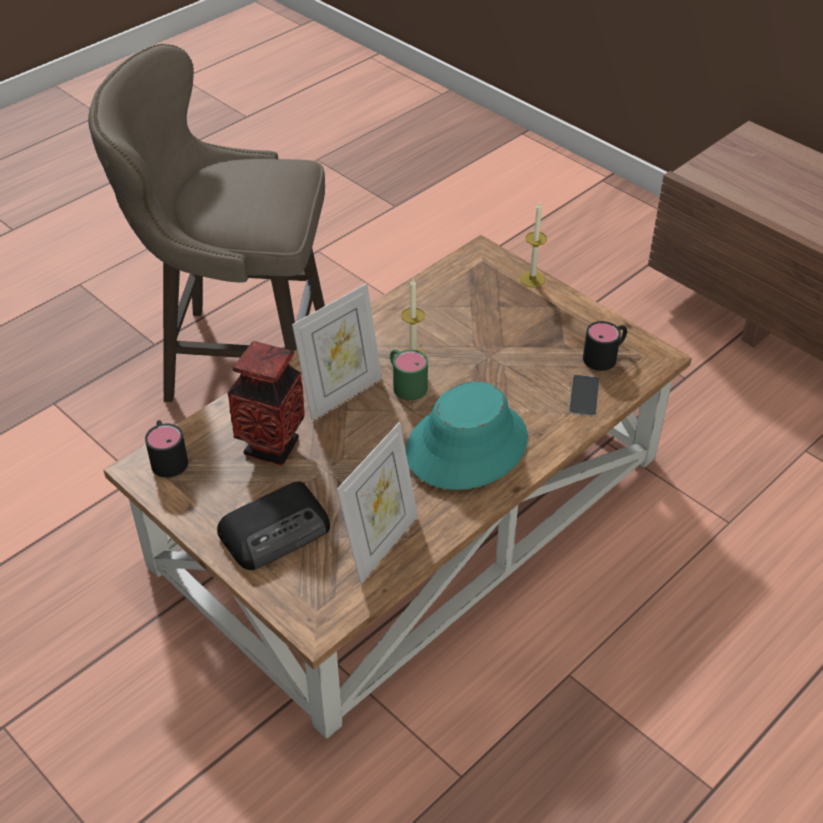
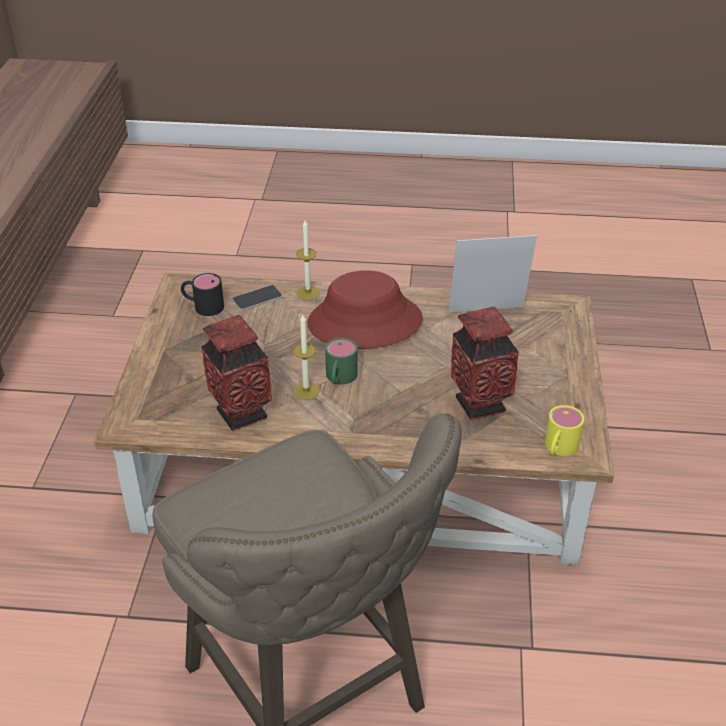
camera: 130 degrees left, 5 degrees down
black mug [145,420,188,478] -> yellow mug [545,405,584,456]
radio [217,481,330,570] -> none
picture frame [292,283,382,420] -> none
turquoise hat [406,381,528,490] -> red hat [307,270,423,349]
candle [520,202,547,287] -> candle moved to [296,220,320,300]
none -> vase [202,315,272,431]

